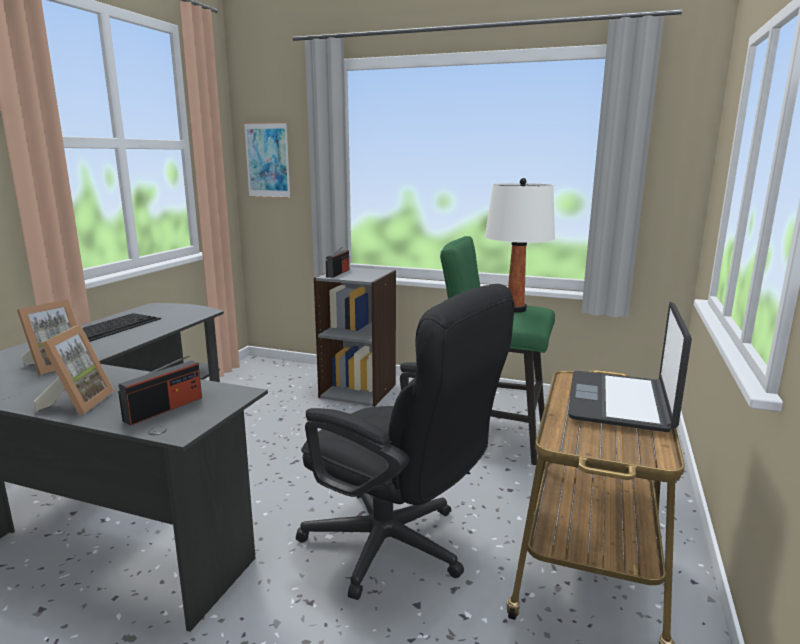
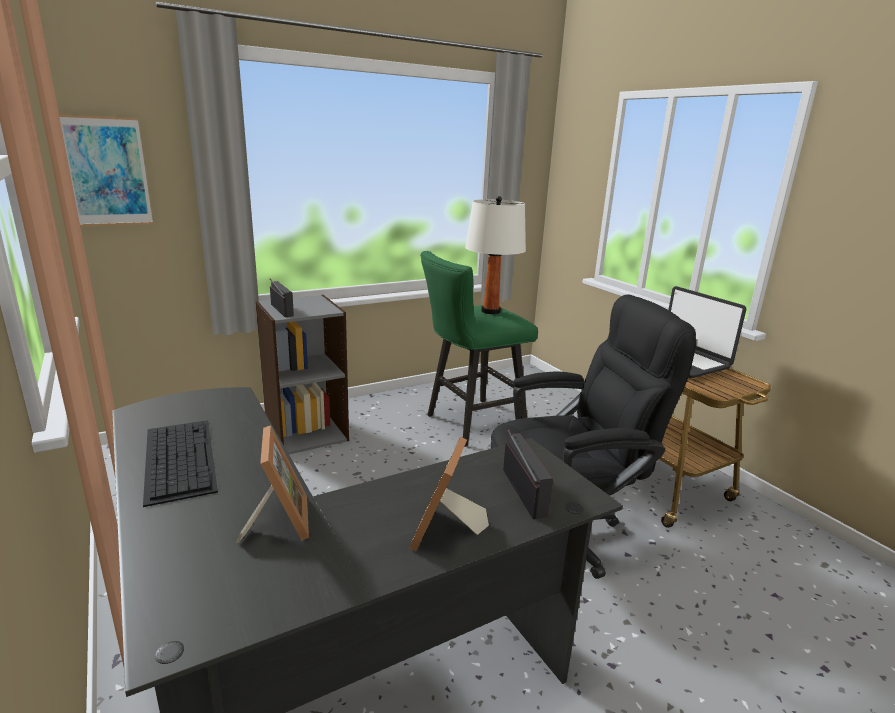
camera: 50 degrees left, 5 degrees up
picture frame [33,325,114,415] -> picture frame turned 120 degrees counterclockwise [409,437,489,551]

